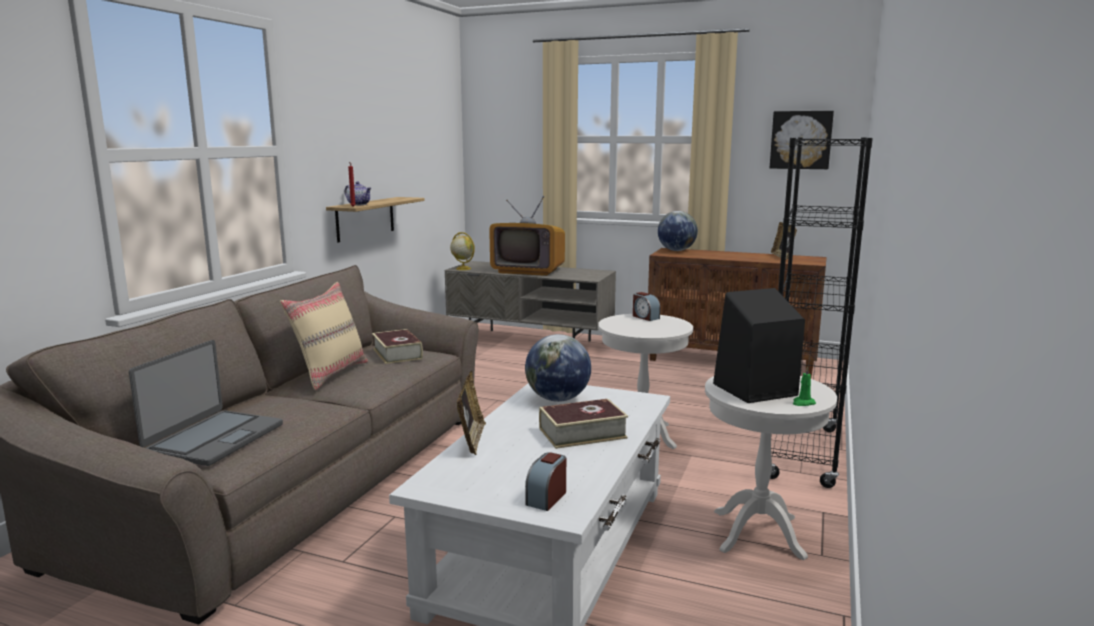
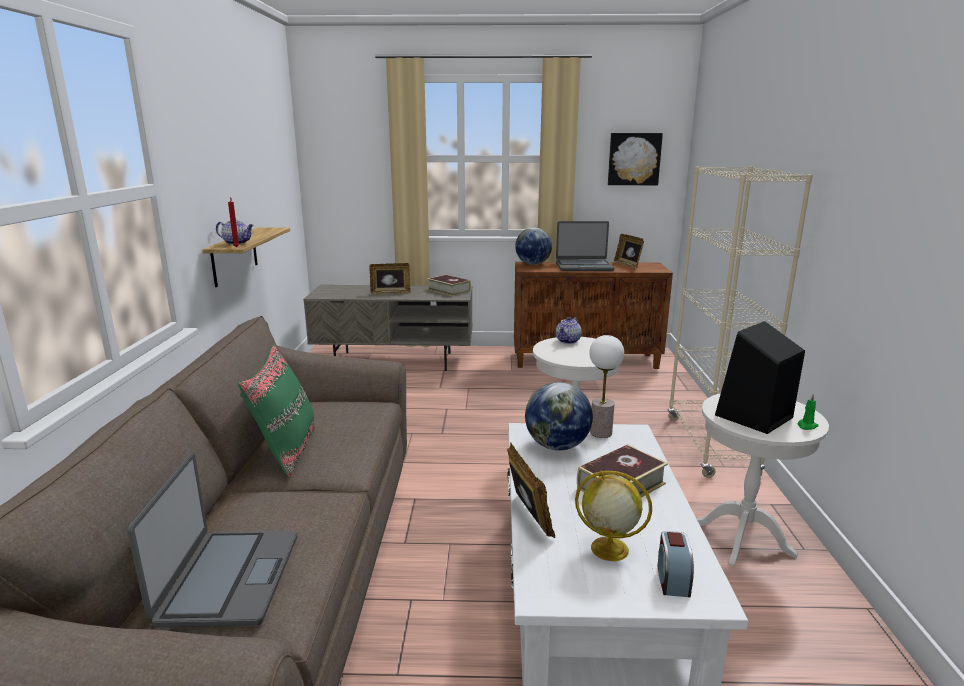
camera: 20 degrees left, 5 degrees up
beige pillow [280,282,368,390] -> green pillow [238,344,316,478]
book [372,329,423,364] -> book moved to [427,275,471,296]
globe [450,232,475,270] -> globe moved to [575,470,652,561]
television [489,196,565,276] -> picture frame [369,263,411,294]
alarm clock [633,292,660,321] -> teapot [556,317,581,344]
black bookcase [770,137,873,488] -> beige bookcase [667,166,813,478]
none -> laptop [556,221,614,271]
none -> table lamp [589,335,624,438]

